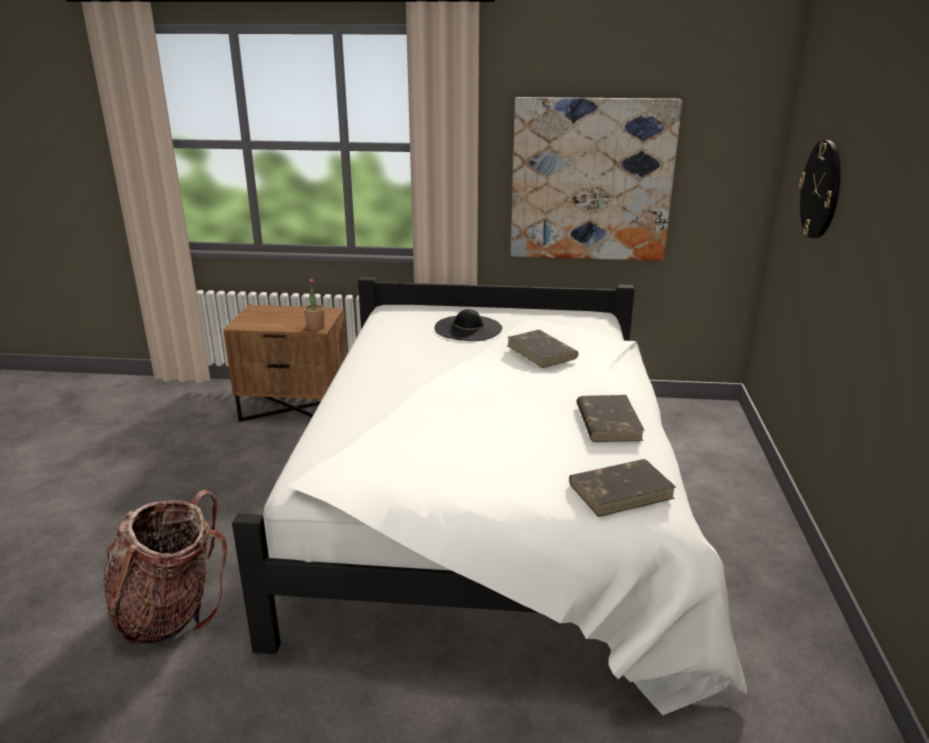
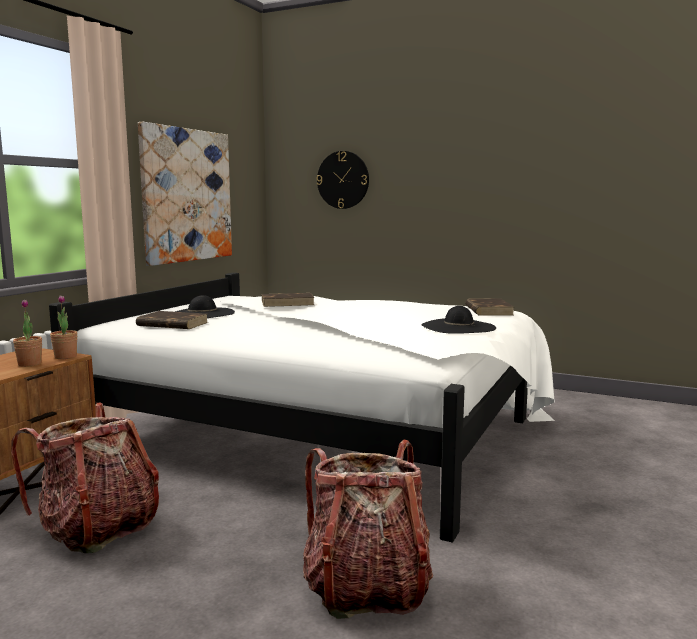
camera: 70 degrees left, 15 degrees down
brown book [577,395,645,442] -> brown book moved to [136,311,208,329]
none -> backpack [11,403,159,553]
none -> potted plant [13,300,42,367]
none -> black hat [422,306,496,334]

